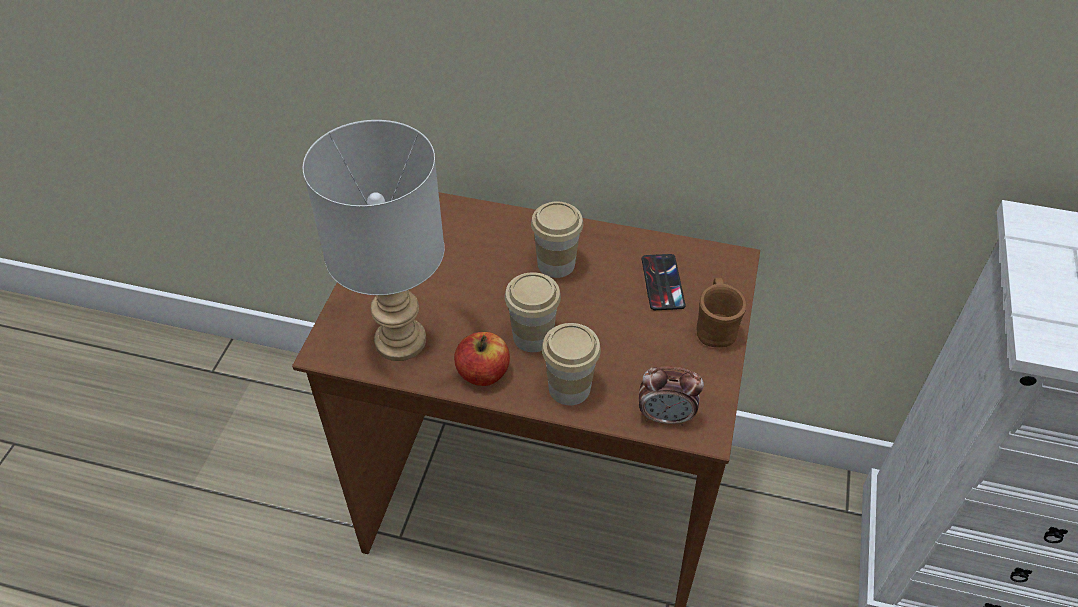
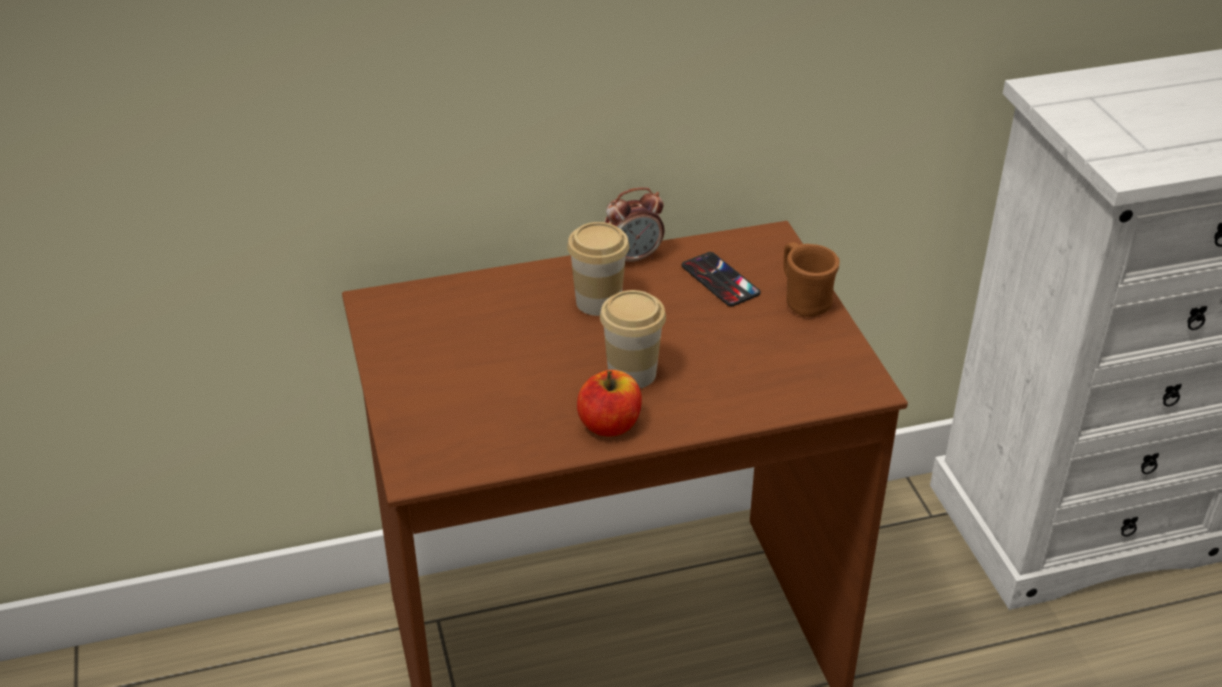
camera: 30 degrees left, 10 degrees down
grey table lamp [303,120,445,361] -> none
cup [542,323,601,405] -> none
alarm clock [639,367,704,426] -> alarm clock moved to [604,187,664,262]

